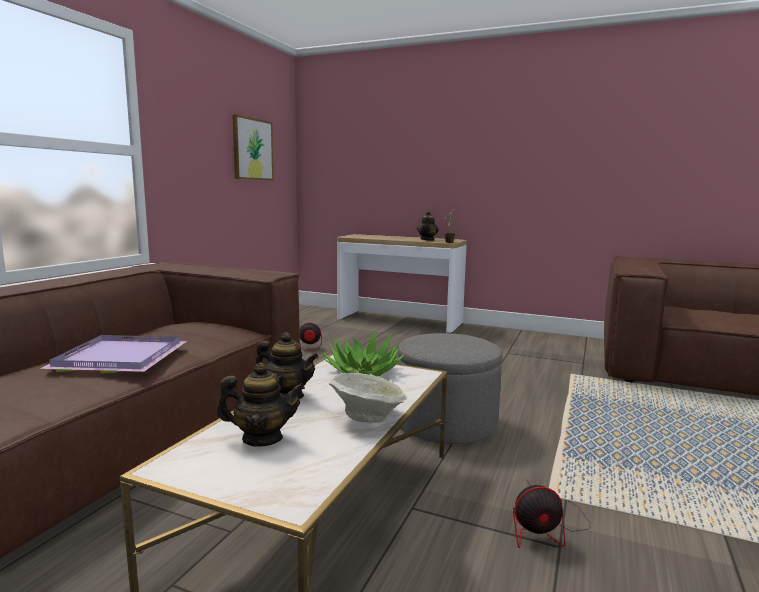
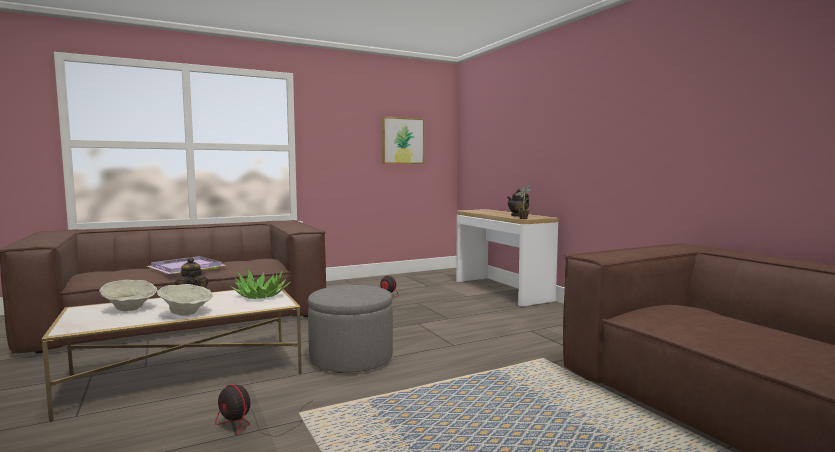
camera: 40 degrees right, 5 degrees down
teapot [216,362,305,447] -> beige bowl [99,280,157,311]

